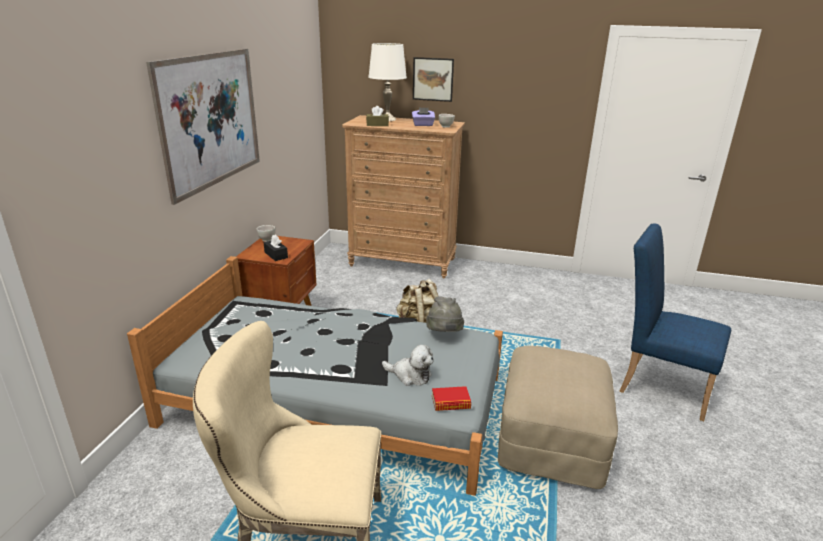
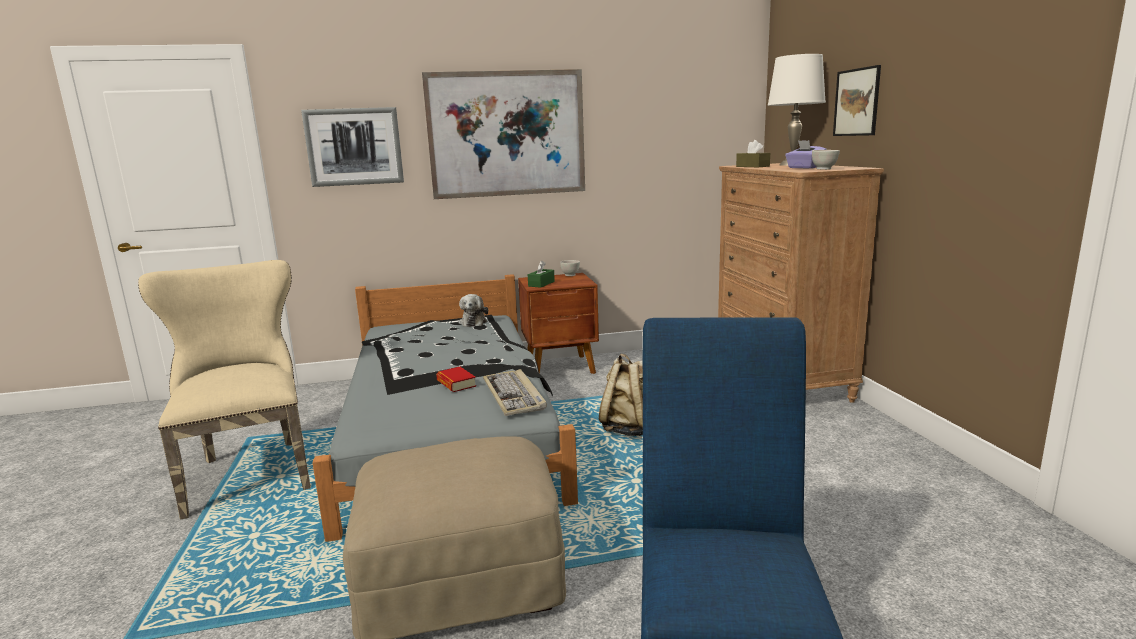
camera: 65 degrees right, 10 degrees down
black tissue box [264,235,288,261] -> green tissue box [528,260,555,288]
plush toy [382,345,433,386] -> plush toy moved to [459,294,488,327]
grey hat [426,296,464,332] -> keyboard [483,369,547,416]
book [432,386,471,411] -> book moved to [436,367,476,392]
none -> picture [301,107,404,187]

